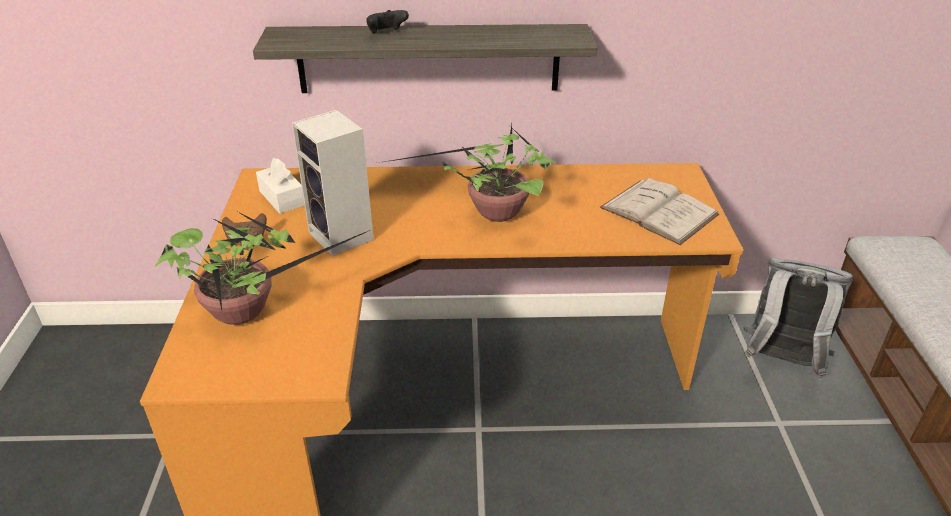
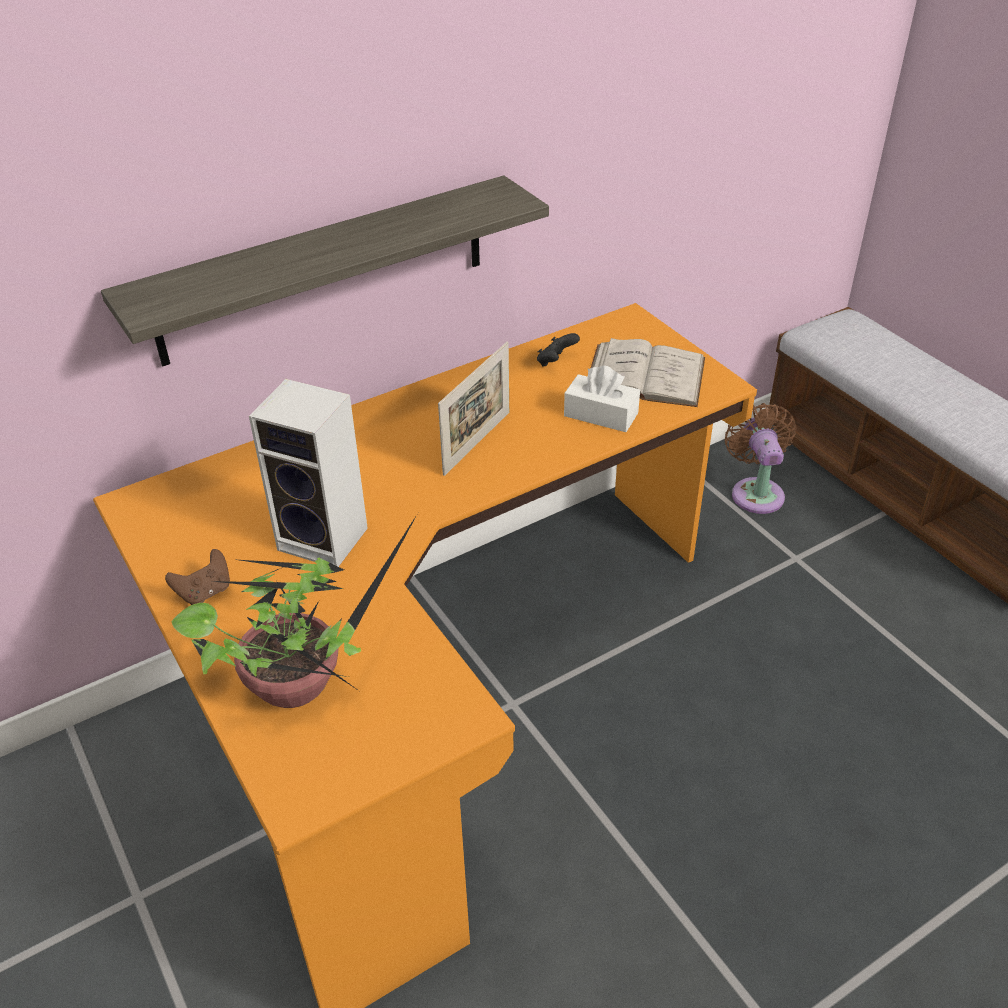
camera: 30 degrees left, 5 degrees up
white tissue box [256,158,305,214] -> white tissue box moved to [564,365,640,432]
black game controller [366,10,409,34] -> black game controller moved to [537,333,580,367]
potted plant [372,124,556,222] -> picture frame [438,342,509,476]
grey backpack [743,258,853,378] -> brown fan [724,403,796,514]

